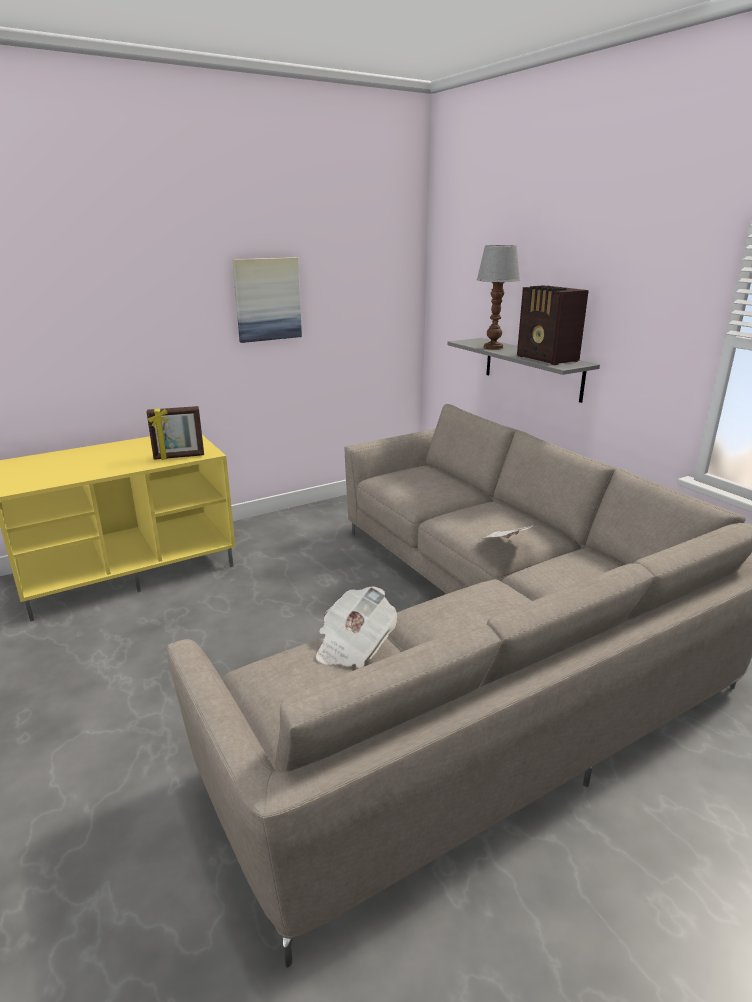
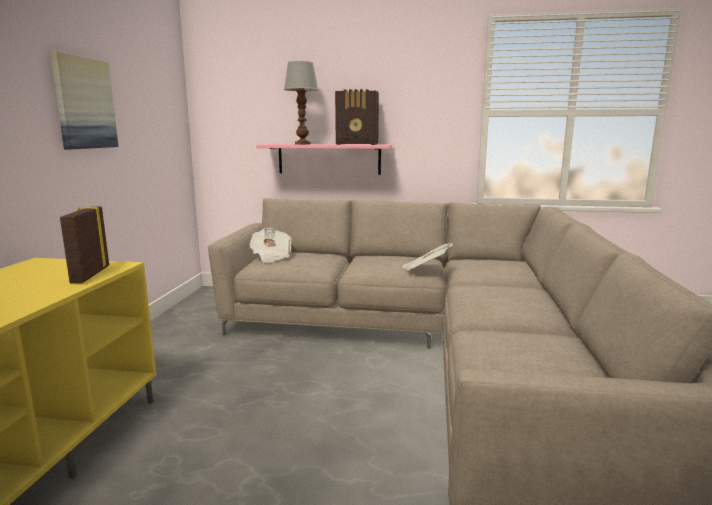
camera: 50 degrees left, 10 degrees down
picture frame [147,406,204,460] -> picture frame turned 150 degrees clockwise [60,206,109,284]
newspaper [316,586,397,668] -> newspaper moved to [249,228,291,263]
grey shelf [447,338,600,403] -> pink shelf [256,144,392,175]

